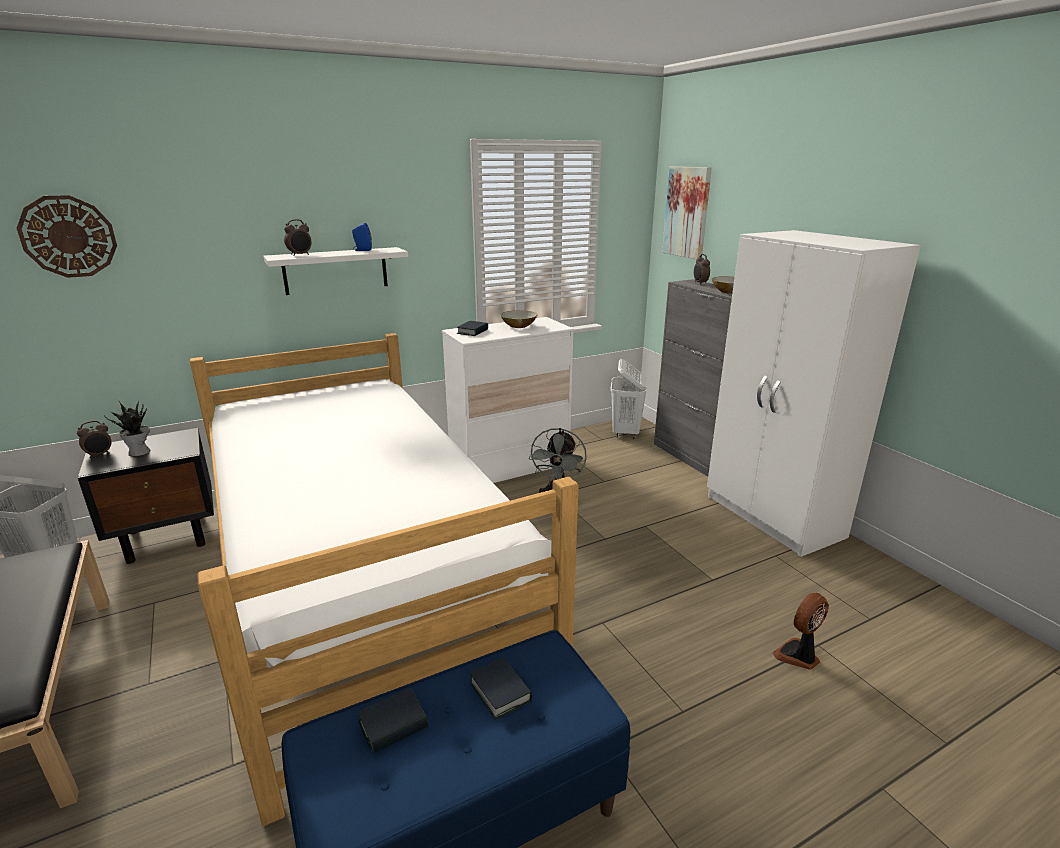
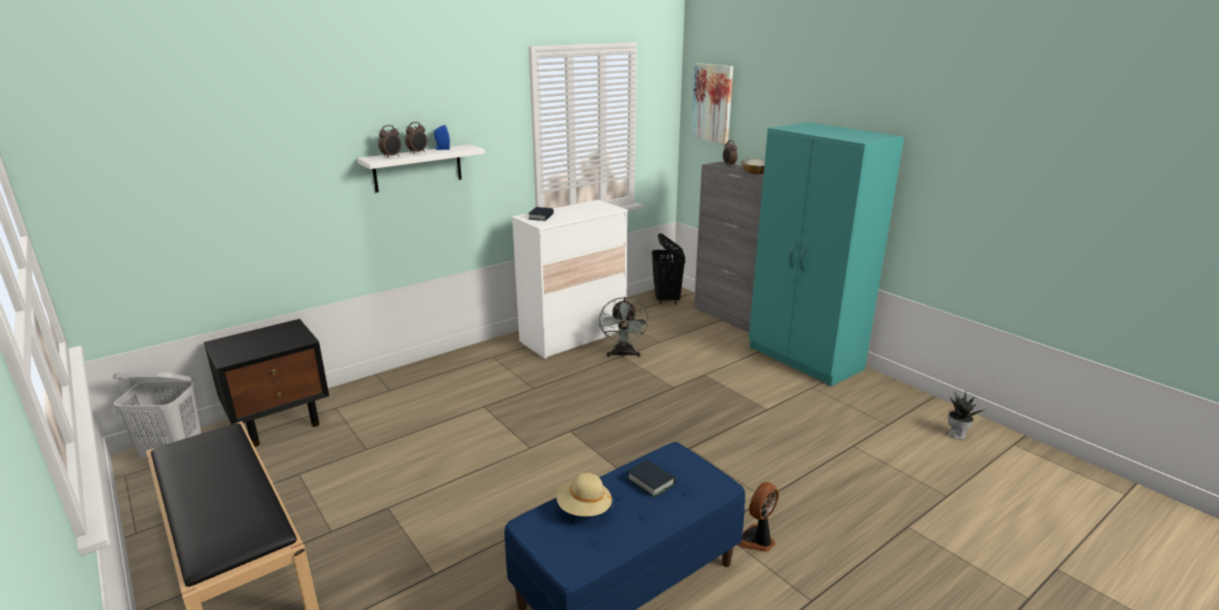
camera: 10 degrees left, 0 degrees up
wall clock [17,195,117,278] -> none
alarm clock [77,421,112,458] -> alarm clock moved to [405,122,427,154]
potted plant [104,401,150,457] -> potted plant moved to [947,391,986,440]
bed [190,333,579,826] -> none
book [358,688,428,753] -> beige hat [556,473,612,516]
bowl [500,310,537,328] -> none
white laundry basket [610,359,647,439] -> black laundry basket [652,233,685,305]
white wardrobe [707,230,921,557] -> turquoise wardrobe [749,122,904,386]
fan [772,592,829,670] -> fan moved to [737,482,779,552]

